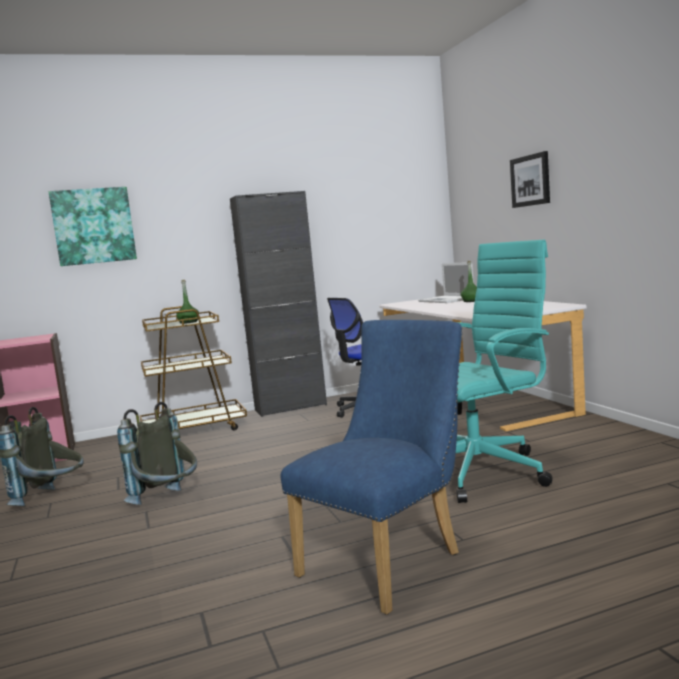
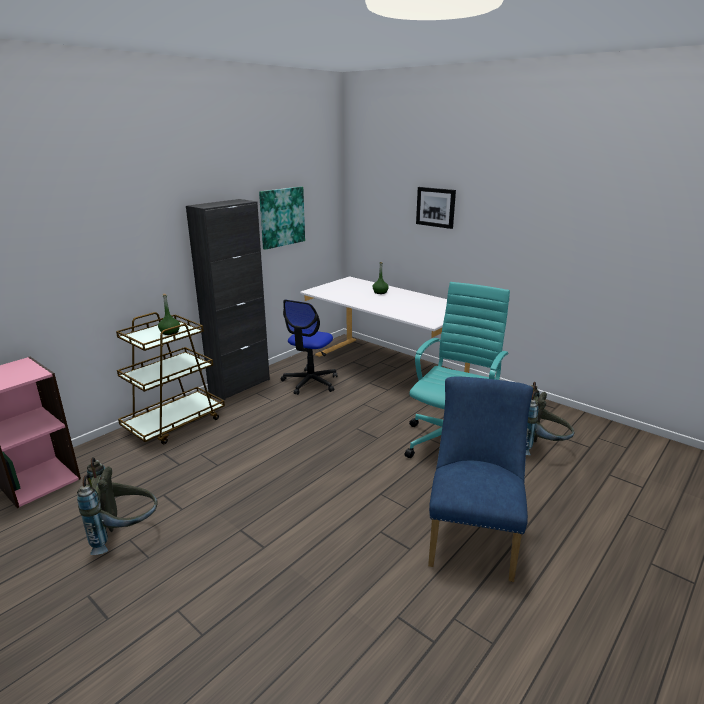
camera: 30 degrees left, 15 degrees up
picture [49,187,137,266] -> picture moved to [259,187,305,250]
grey backpack [117,402,197,505] -> grey backpack moved to [526,382,575,455]
laptop [418,262,474,303] -> none

